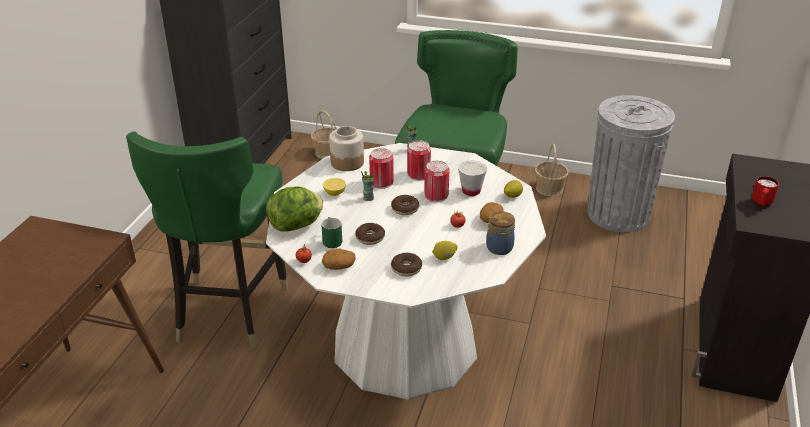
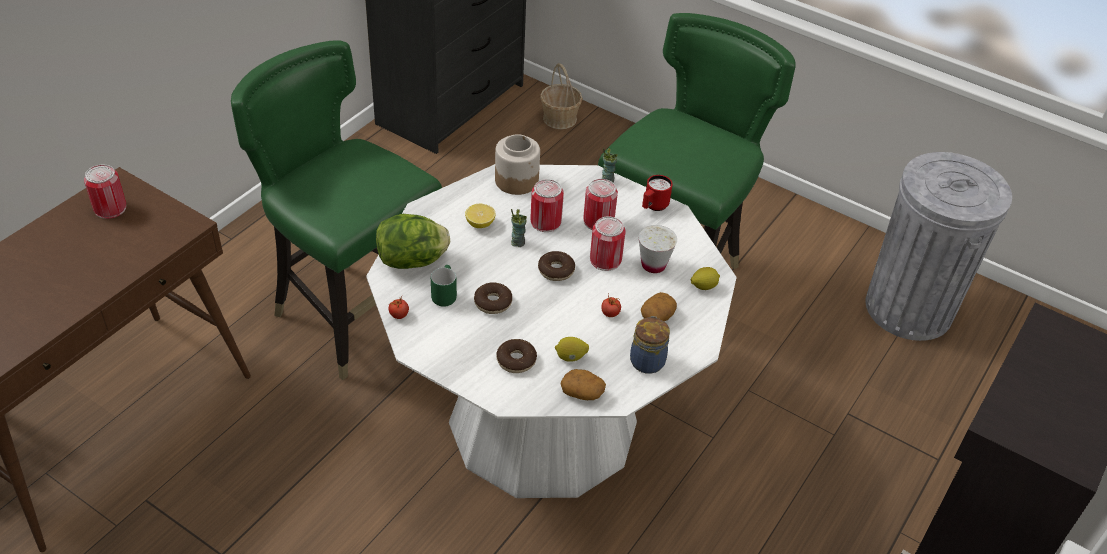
camera: 15 degrees right, 10 degrees up
green chair [126,131,288,349] -> green chair turned 105 degrees clockwise [231,40,442,380]
potato [322,249,356,270] -> potato moved to [560,369,606,400]
basket [535,144,569,196] -> none
red mug [752,176,779,207] -> red mug moved to [642,175,673,211]
none -> can [84,165,126,219]

